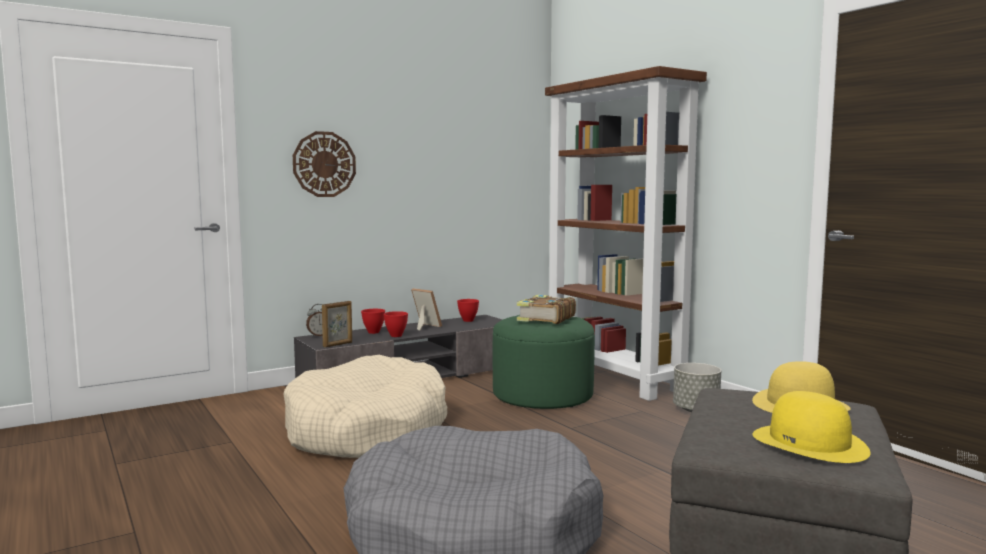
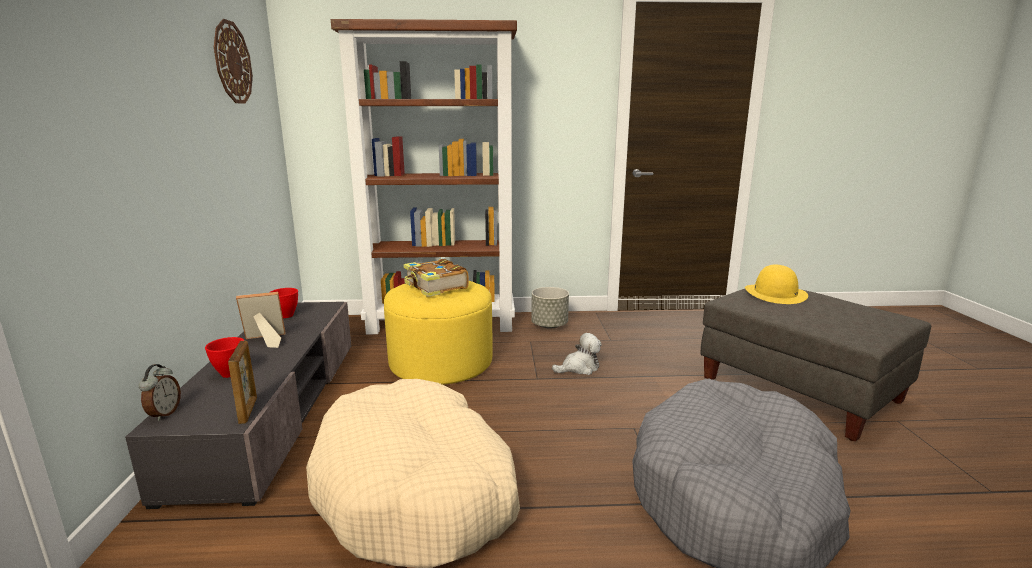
camera: 60 degrees left, 10 degrees up
wall clock [293,131,356,197] -> wall clock moved to [214,19,253,104]
red bowl [384,311,408,337] -> none
green ottoman [493,315,595,409] -> yellow ottoman [384,281,492,385]
yellow hat [753,391,871,463] -> none
none -> plush toy [552,333,602,375]

